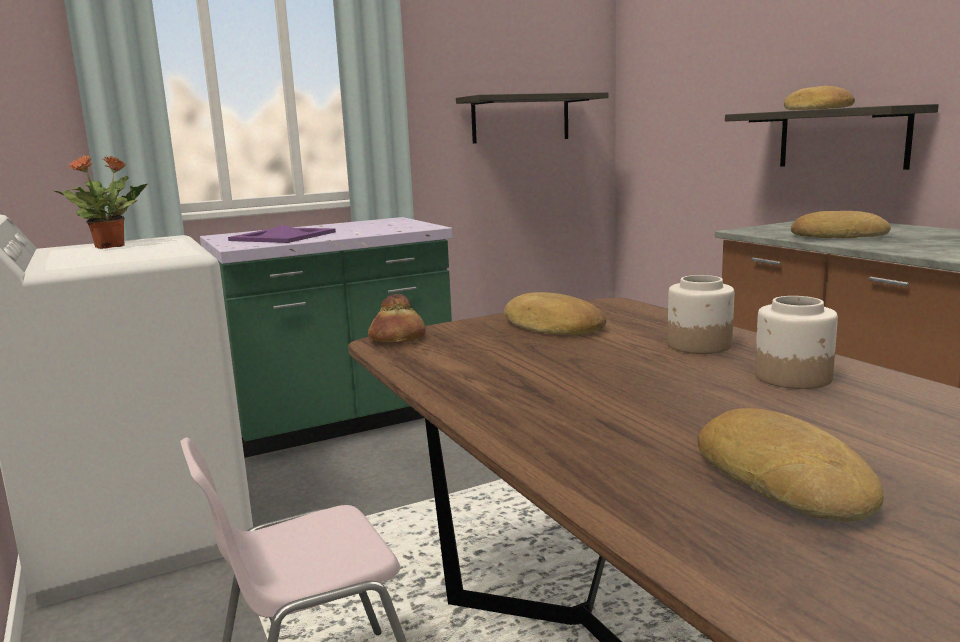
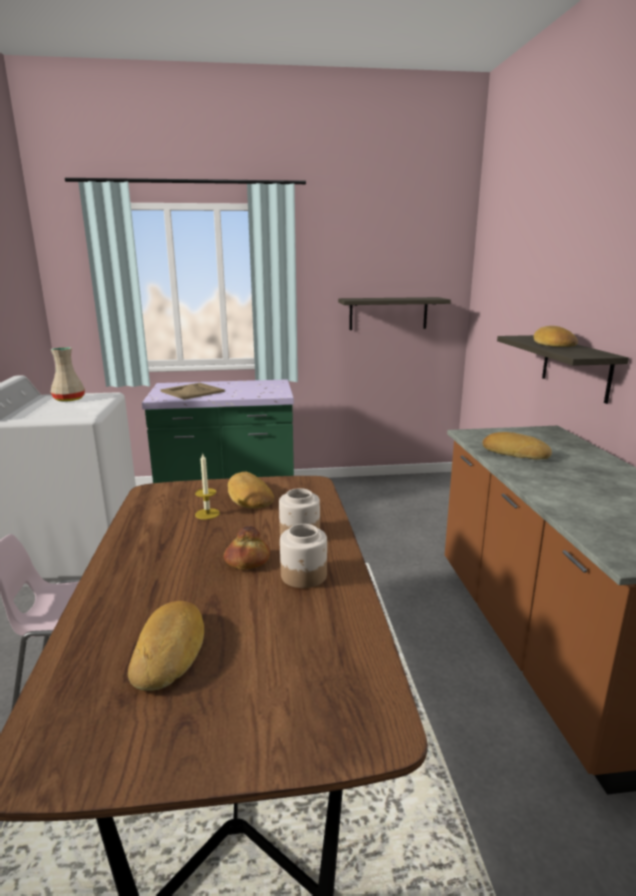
camera: 20 degrees right, 5 degrees up
potted plant [53,155,147,249] -> beige vase [51,347,85,402]
purple tray [228,225,336,243] -> beige tray [160,383,225,400]
bread [368,294,426,343] -> bread moved to [224,526,270,570]
none -> candle [195,452,220,520]

